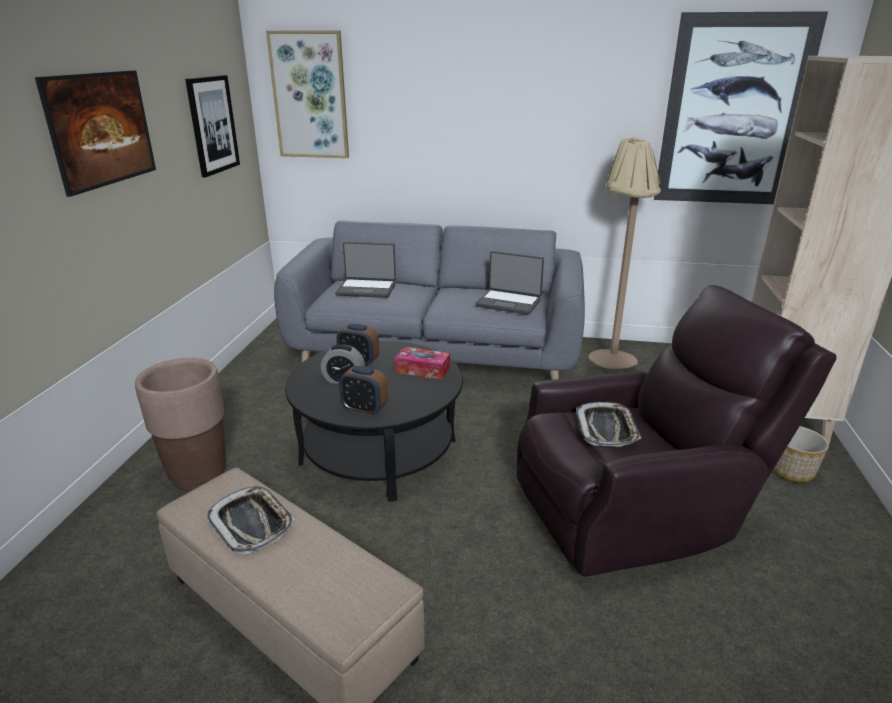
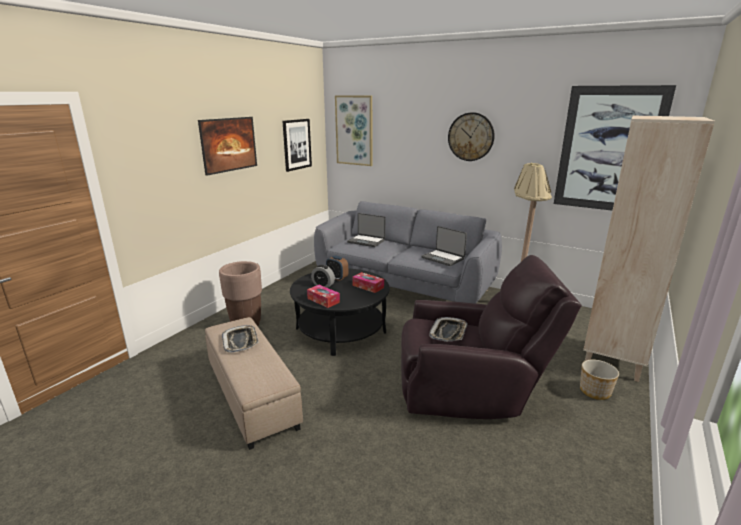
camera: 20 degrees right, 5 degrees down
alarm clock [339,366,388,416] -> tissue box [307,285,340,308]
none -> wall clock [448,112,495,161]

